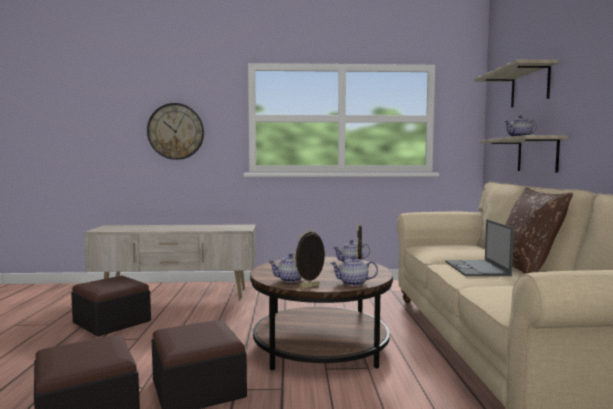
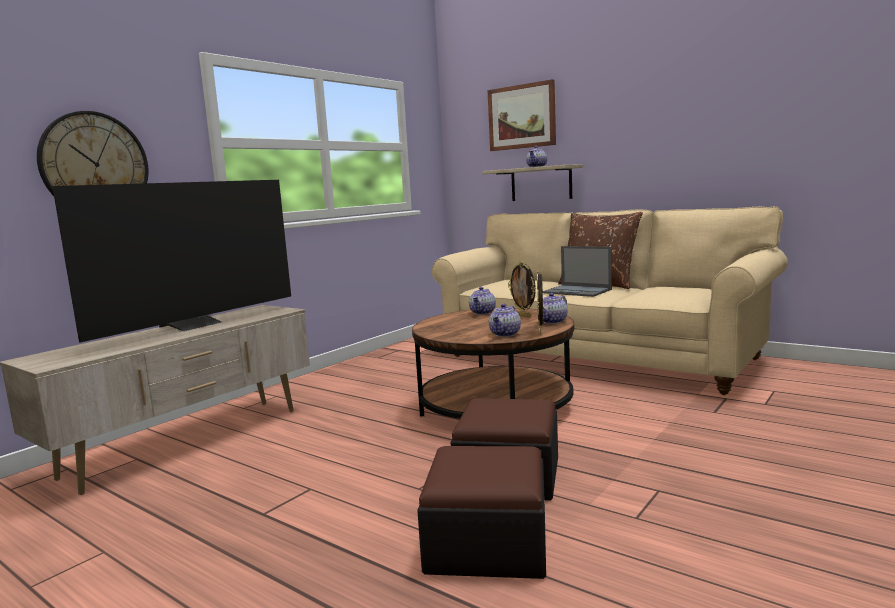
camera: 50 degrees left, 5 degrees up
ottoman [71,276,151,337] -> none
shelf [474,59,559,107] -> picture [487,79,556,151]
none -> television [52,180,291,342]

